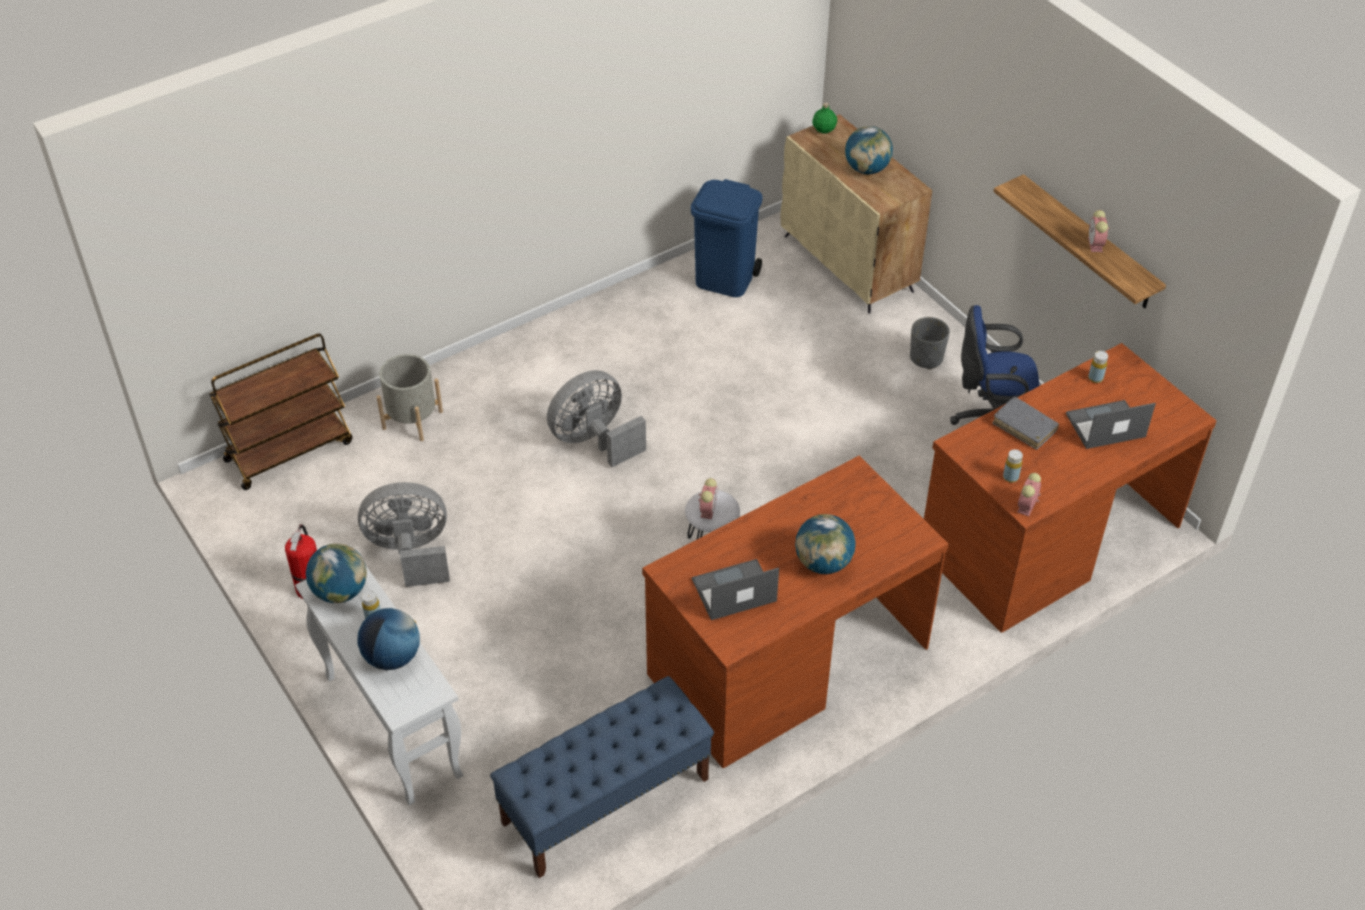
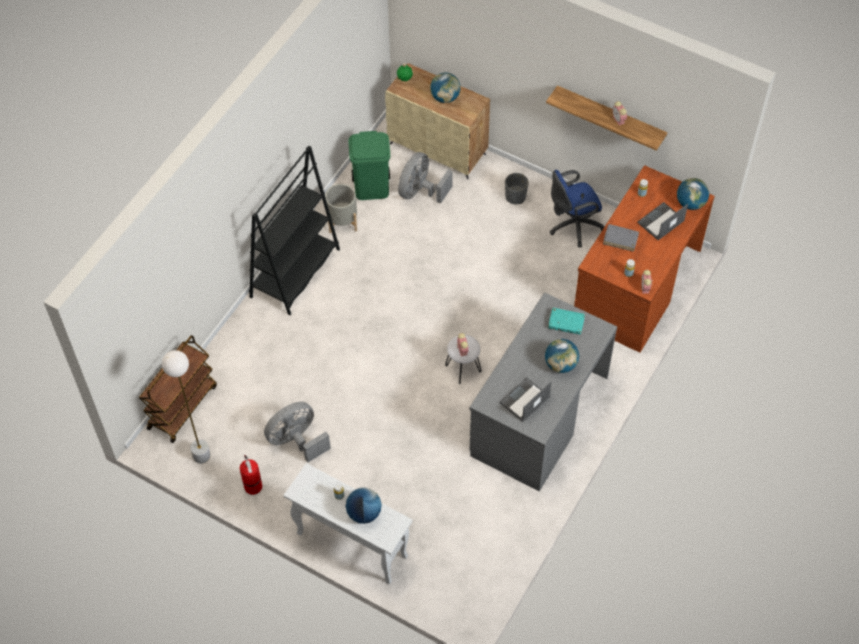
camera: 25 degrees left, 10 degrees up
globe [306,543,367,603] -> globe moved to [677,178,709,210]
grey planter [377,354,443,441] -> grey planter moved to [325,184,357,233]
blue bench [490,676,714,878] -> none
grey fan [547,370,646,467] -> grey fan moved to [398,152,453,204]
brown desk [642,455,948,768] -> grey desk [469,292,617,491]
blue trash can [691,179,763,297] -> green trash can [348,131,390,200]
none -> white floor lamp [162,350,211,464]
none -> black bookcase [249,146,340,315]
none -> turquoise book [548,308,585,335]

